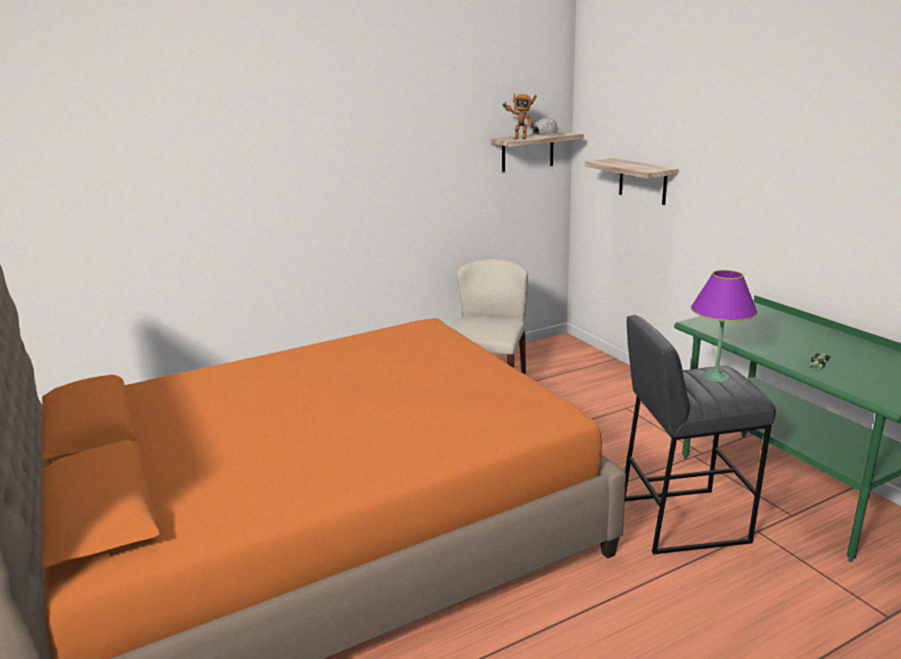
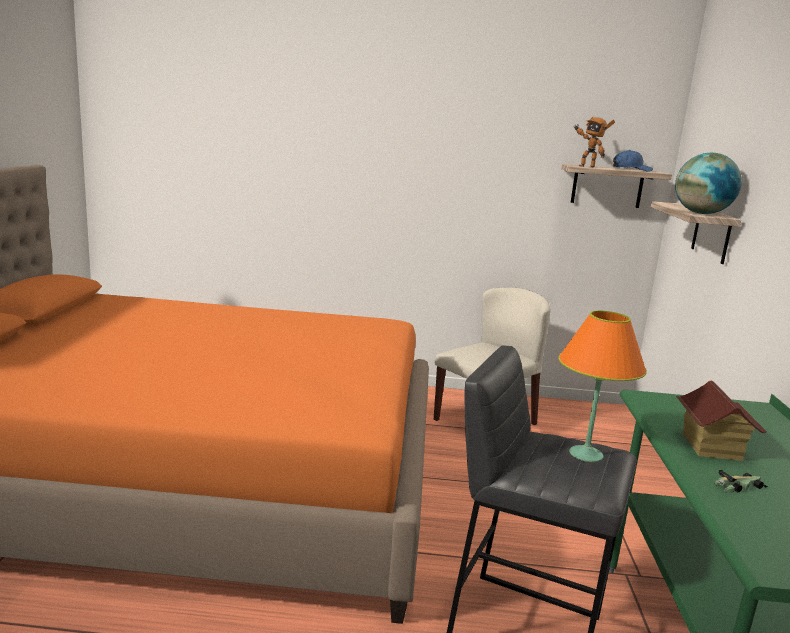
camera: 30 degrees right, 5 degrees down
white cap [533,117,566,135] -> blue cap [613,150,653,172]
purple table lamp [691,270,758,382] -> orange table lamp [559,311,647,462]
none -> globe [675,153,742,214]
none -> toy house [676,381,767,461]

